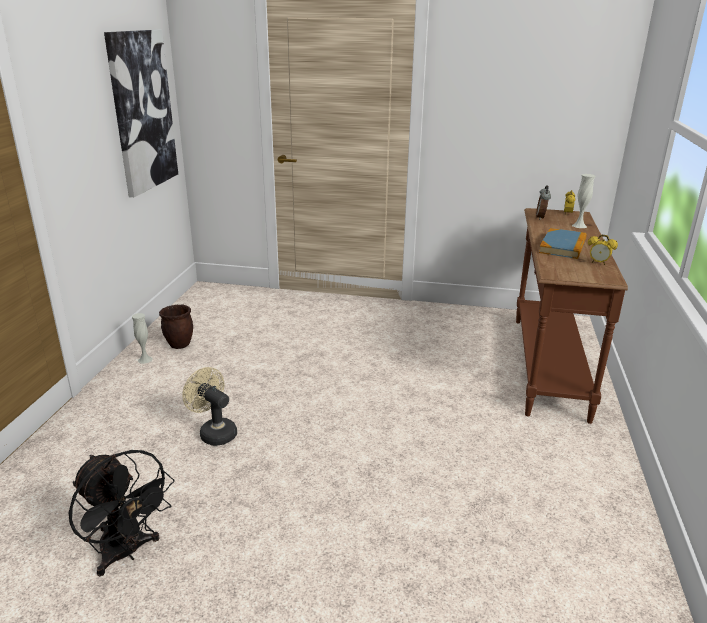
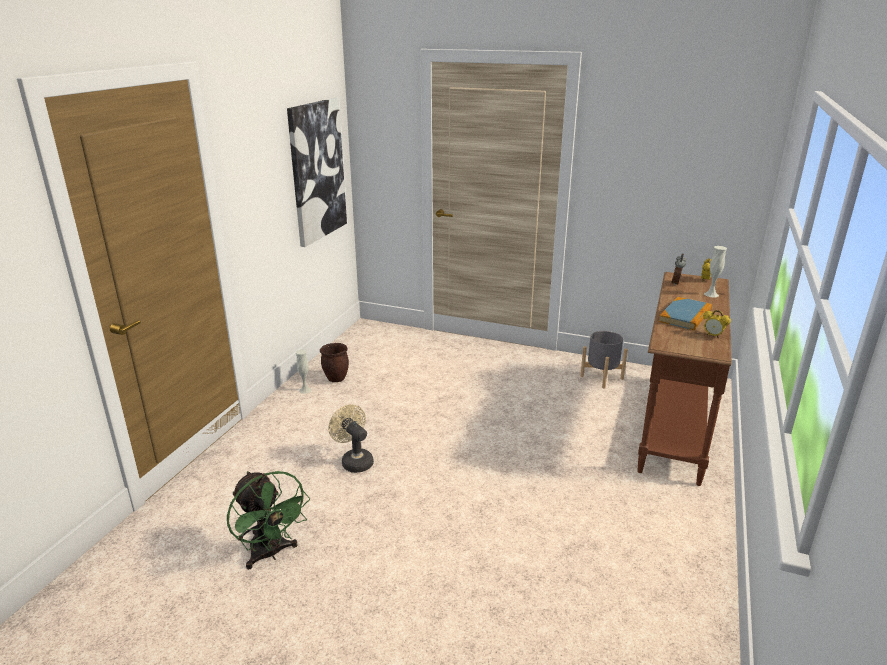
camera: 10 degrees right, 0 degrees up
black fan [69,450,174,576] -> green fan [227,471,310,570]
none -> grey planter [580,331,628,389]

